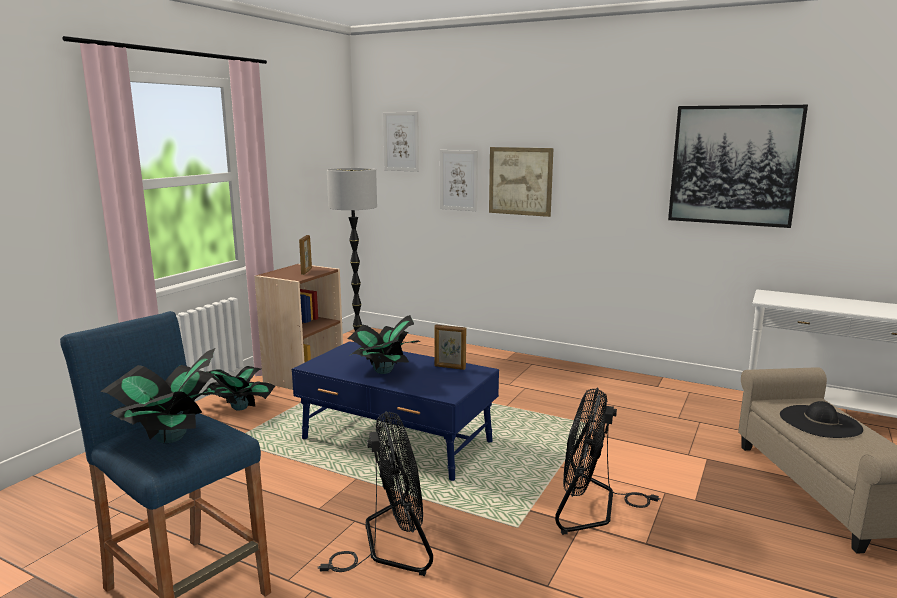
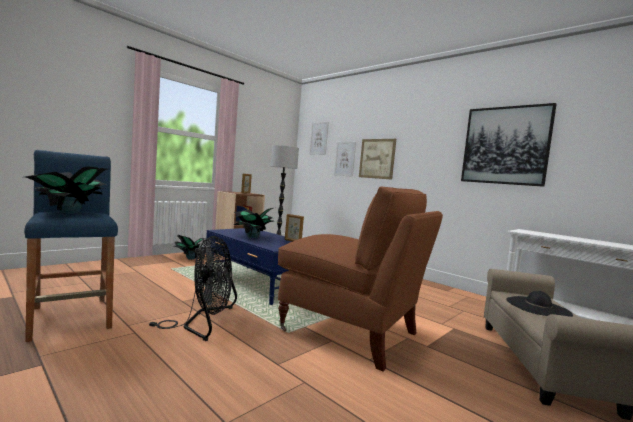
camera: 15 degrees right, 10 degrees down
black fan [555,388,660,535] -> brown armchair [278,187,443,371]

